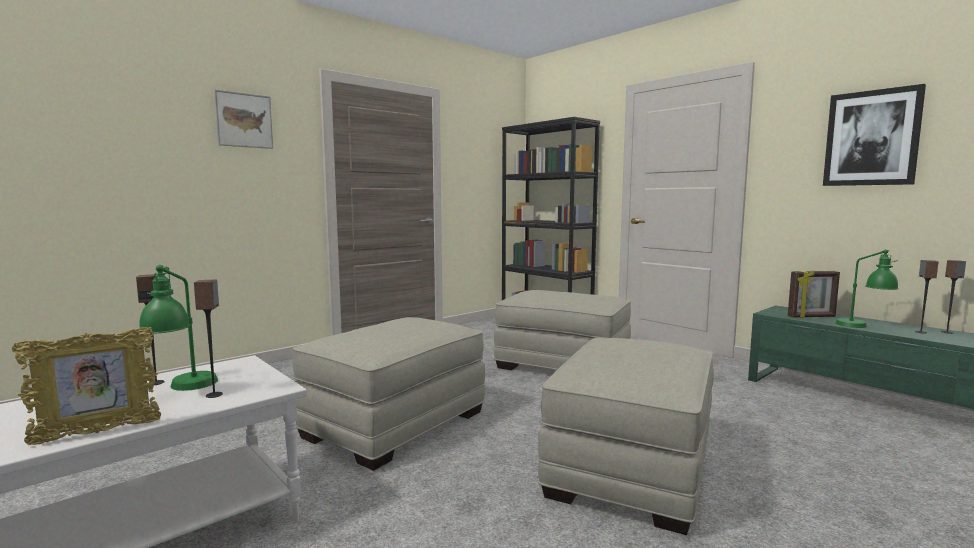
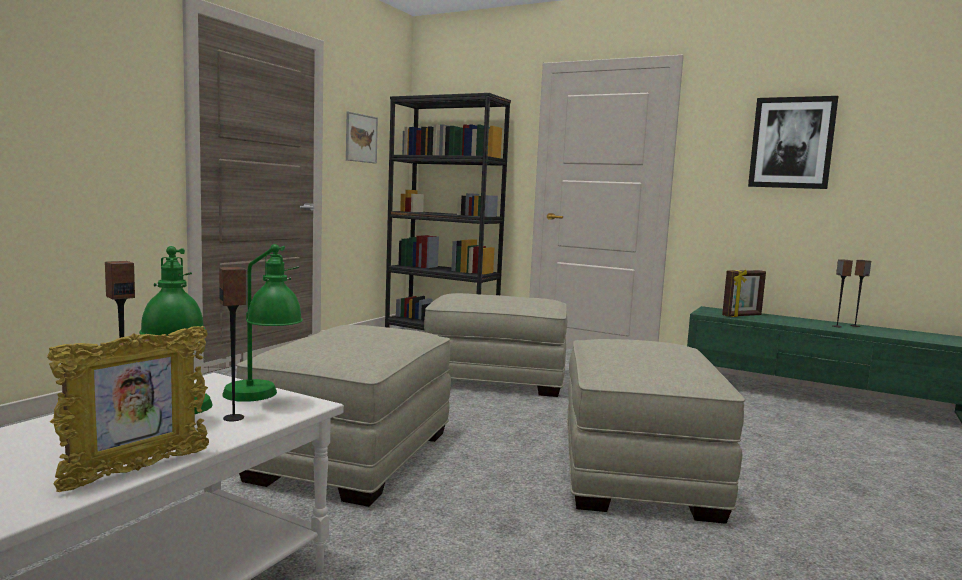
camera: 20 degrees left, 0 degrees up
picture [214,90,273,149] -> picture moved to [346,112,378,164]
green table lamp [835,249,899,328] -> green table lamp moved to [222,244,303,402]

